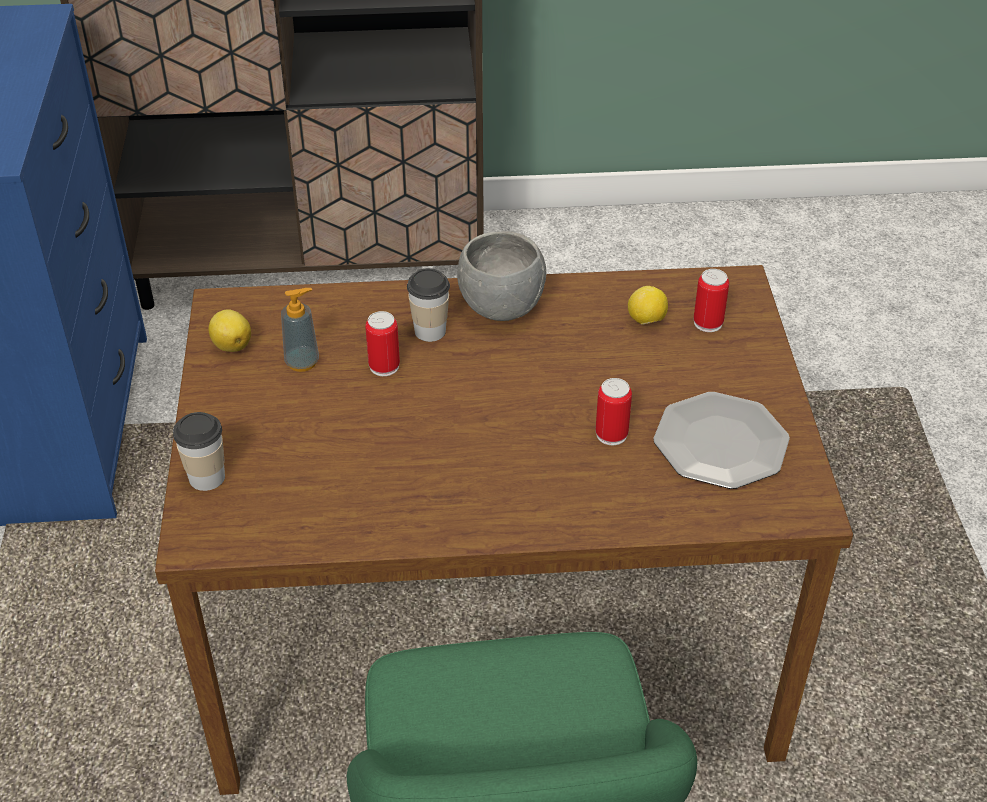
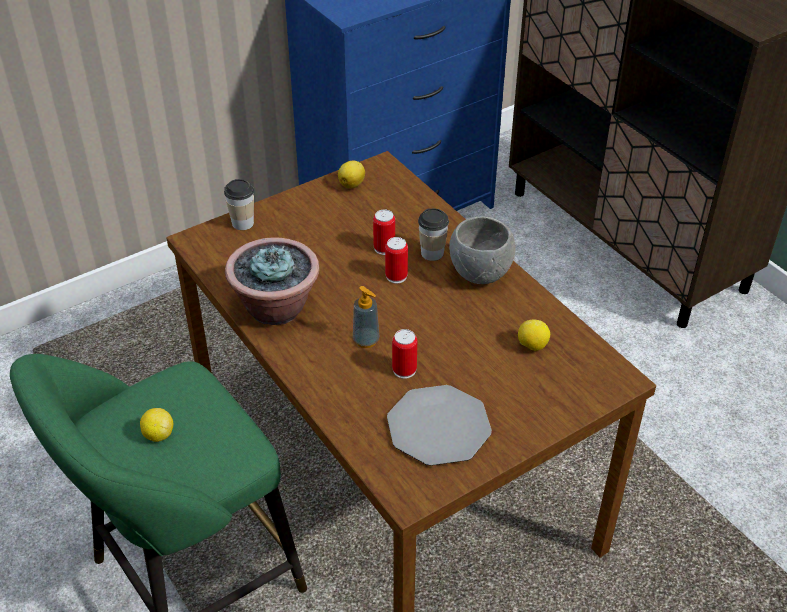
camera: 60 degrees right, 0 degrees up
soap dispenser [281,288,319,372] -> soap dispenser moved to [353,286,380,348]
can [693,269,729,332] -> can moved to [385,237,408,283]
none -> lemon [140,408,173,442]
none -> potted plant [225,237,320,325]

